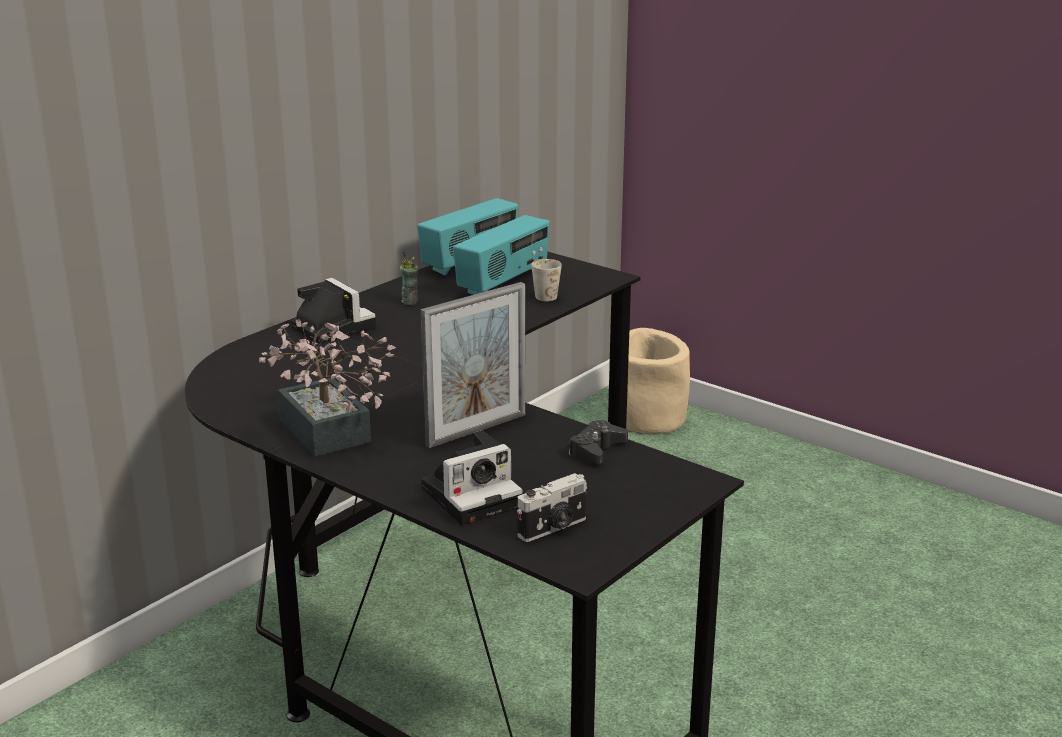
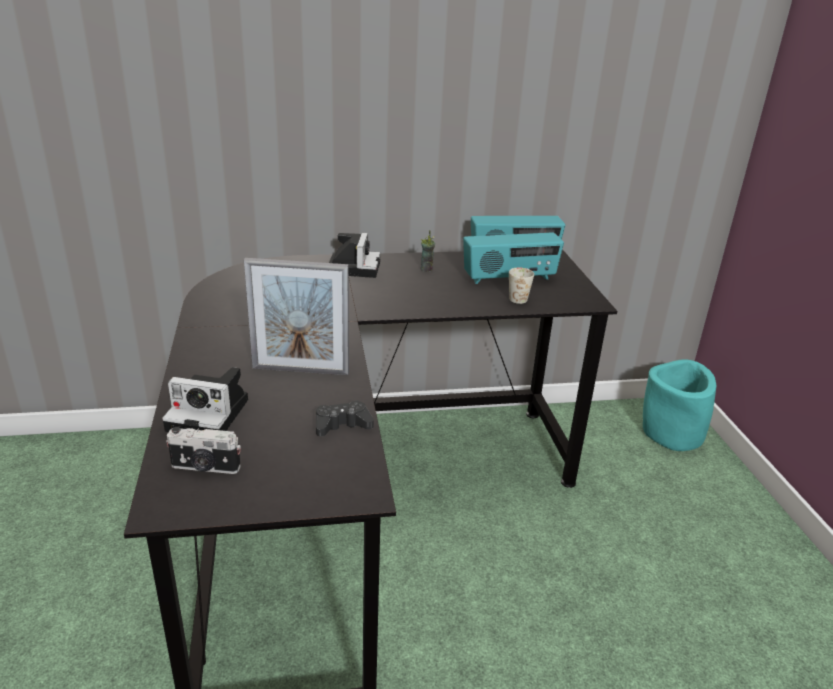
camera: 40 degrees right, 5 degrees up
potted plant [259,319,396,456] -> none
beige planter [626,328,690,434] -> turquoise planter [643,360,716,451]

